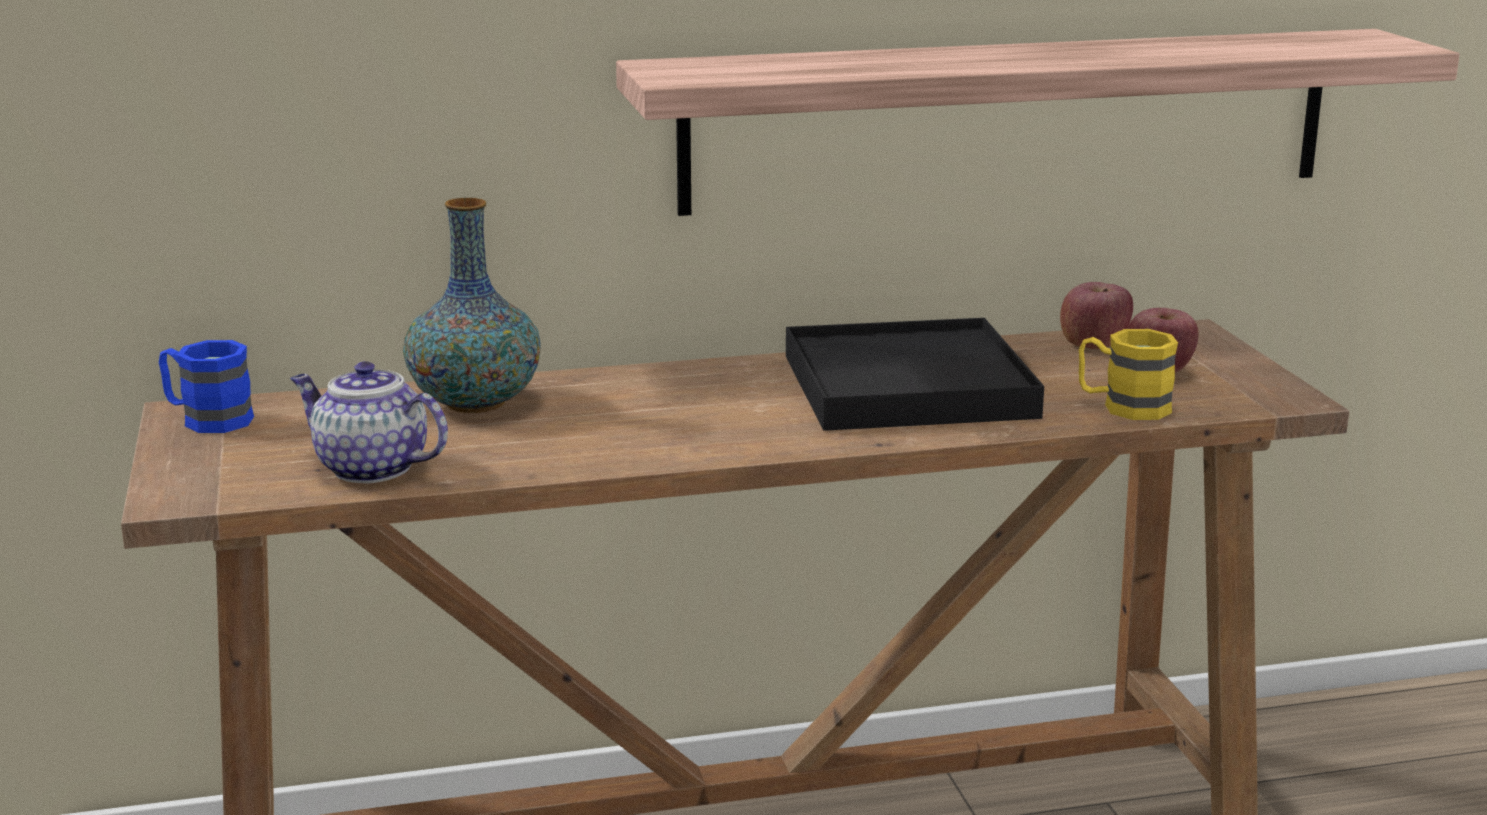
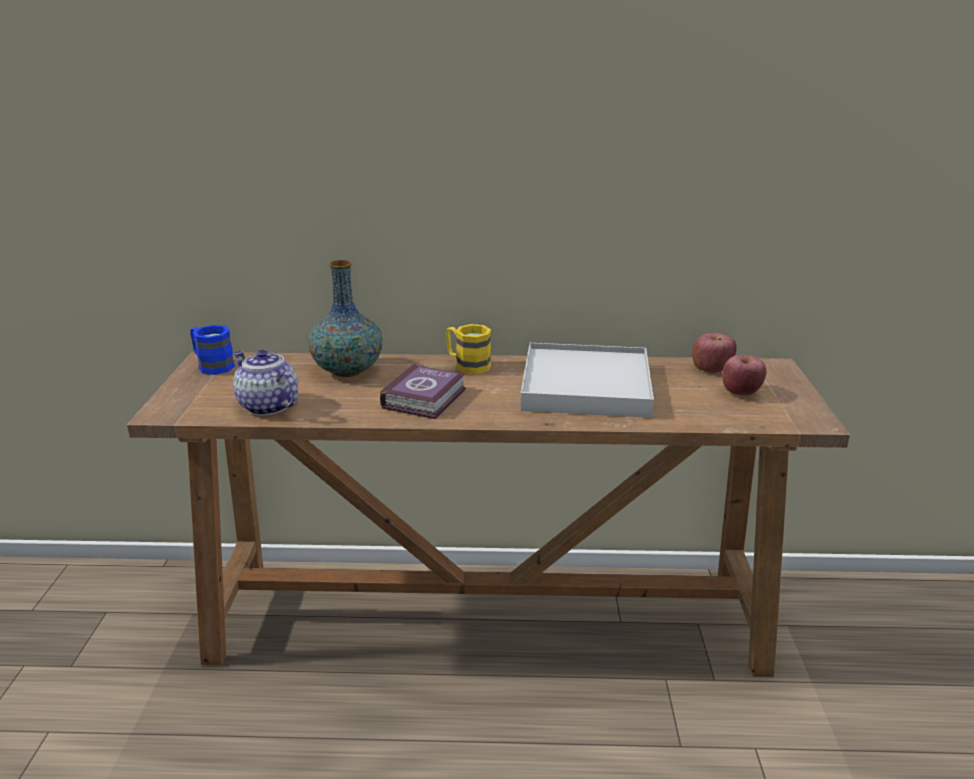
camera: 15 degrees right, 5 degrees up
shelf [616,29,1460,216] -> none
black tray [786,318,1044,431] -> white tray [520,343,654,418]
yellow mug [1079,329,1178,420] -> yellow mug moved to [446,324,491,374]
none -> book [380,363,466,419]

